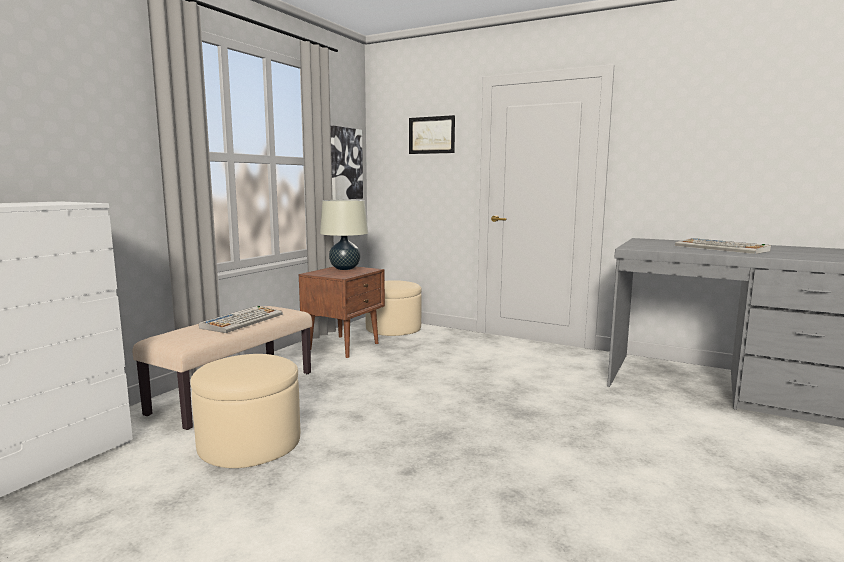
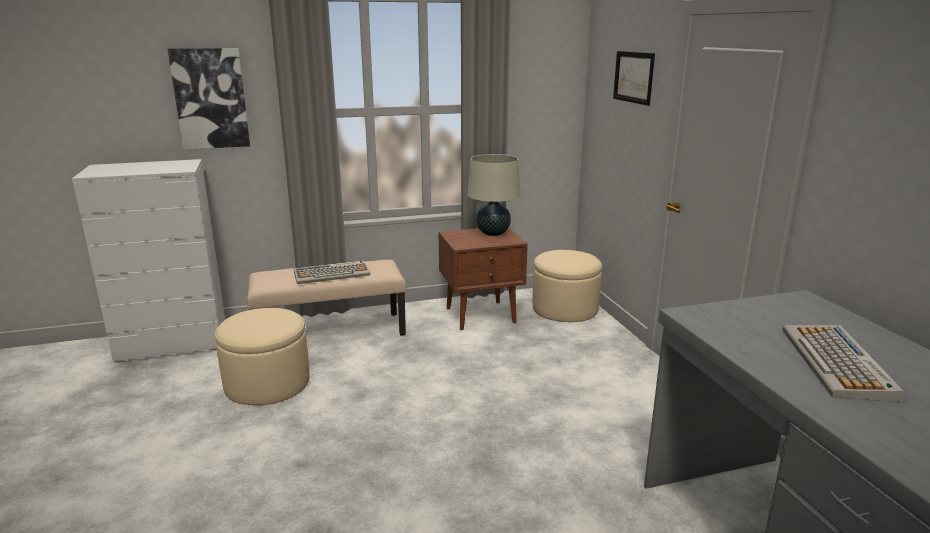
camera: 45 degrees right, 10 degrees up
picture [331,126,363,200] -> picture moved to [168,48,250,149]

